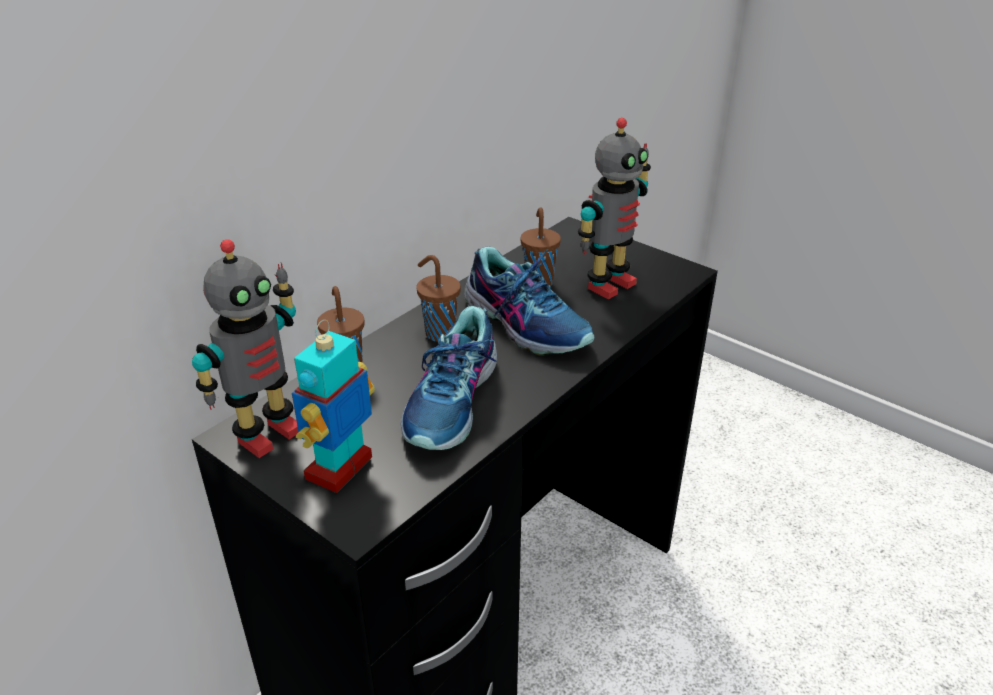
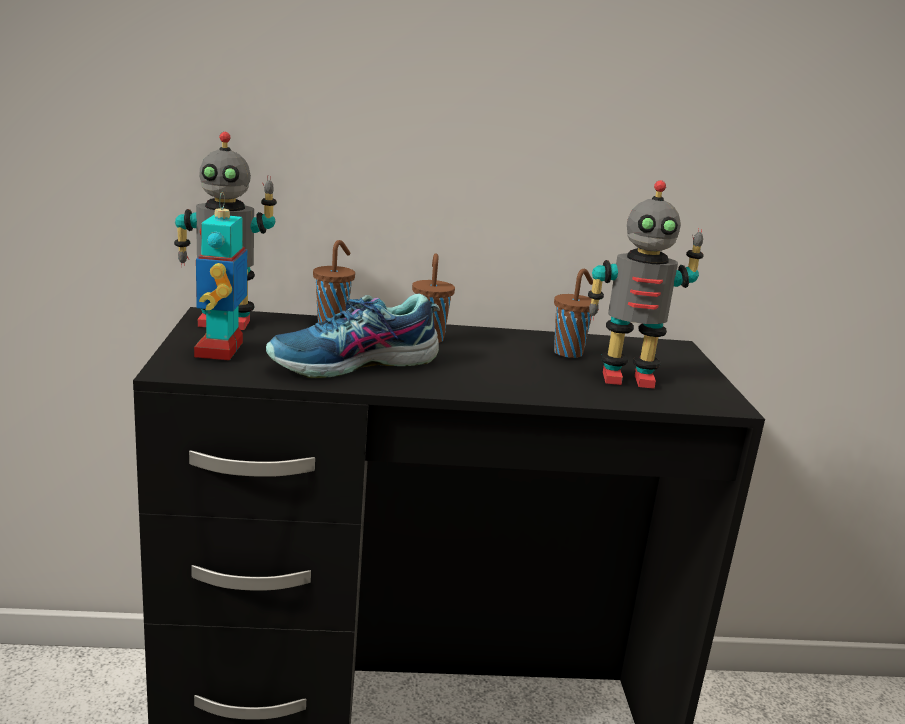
camera: 45 degrees right, 15 degrees down
toy robot [292,320,375,493] -> toy robot turned 75 degrees counterclockwise [194,192,248,361]
shoe [464,247,594,356] -> none

